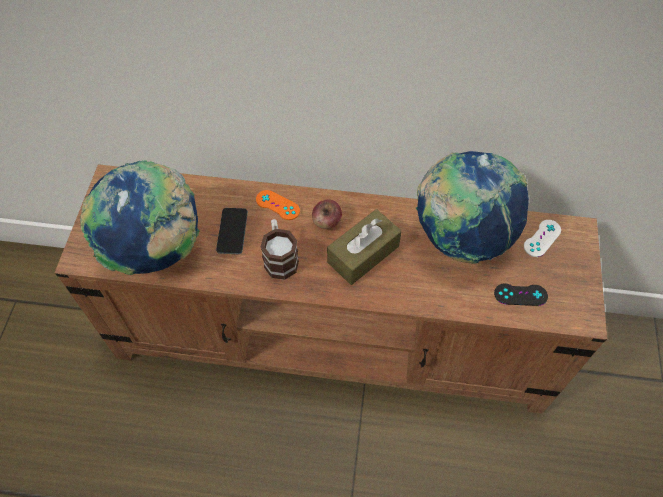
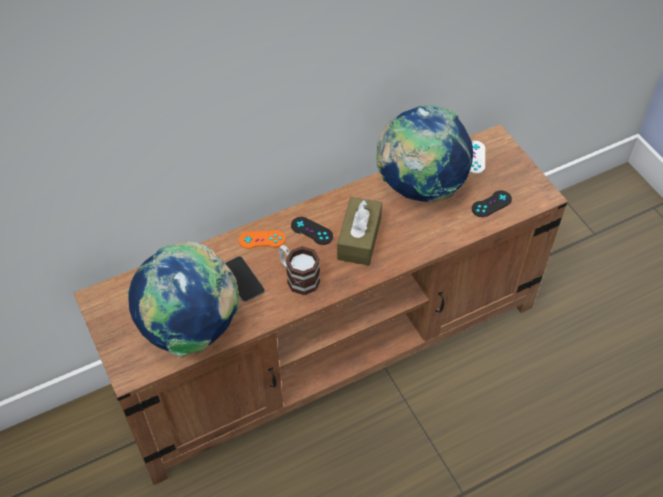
camera: 35 degrees left, 5 degrees down
apple [312,199,342,229] -> black game controller [291,217,333,245]

